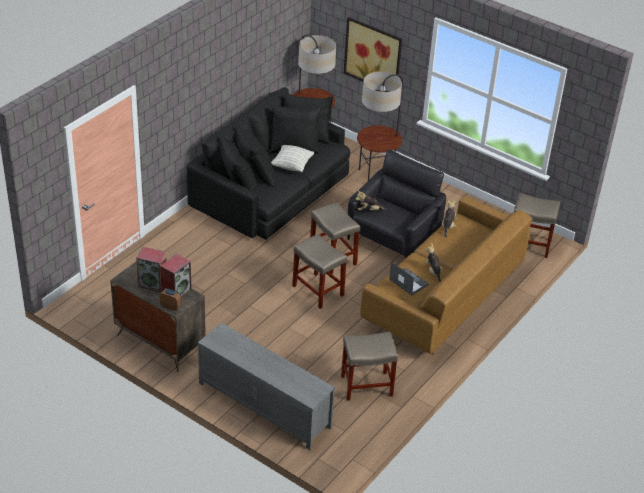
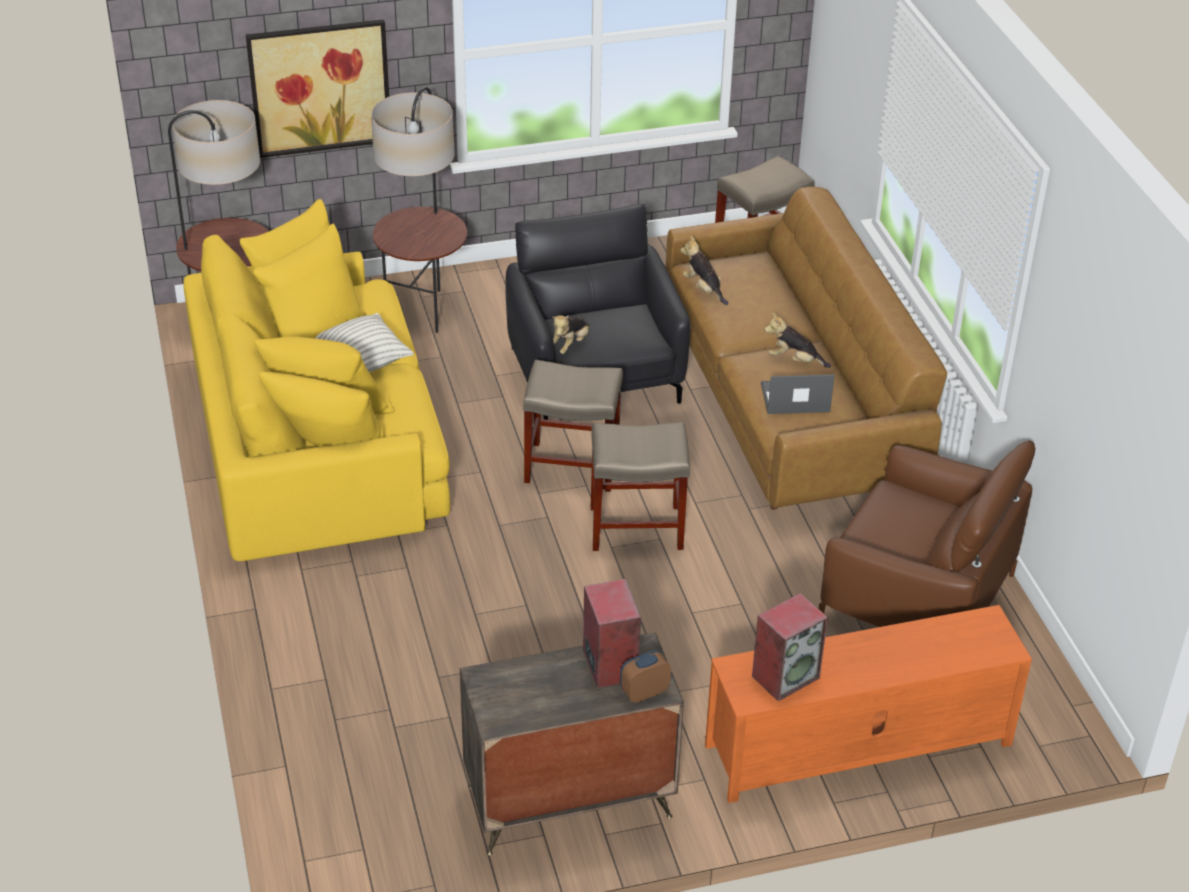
camera: 50 degrees left, 0 degrees up
speaker [136,247,166,292] -> speaker moved to [752,593,828,701]
black sofa [187,87,350,240] -> yellow sofa [183,199,450,561]
grey tv stand [198,323,335,450] -> orange tv stand [705,605,1032,803]
beige stool [341,332,398,401] -> brown armchair [819,440,1036,627]

